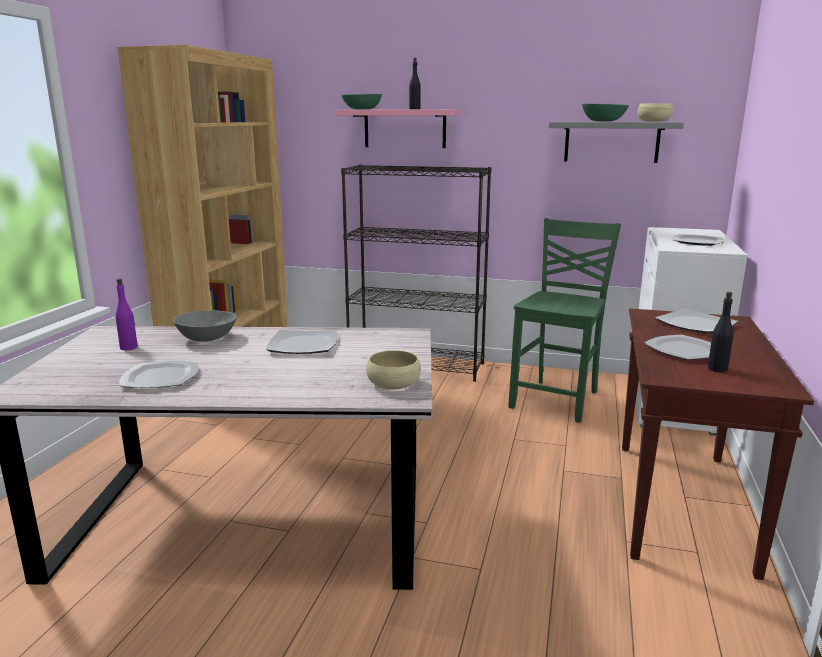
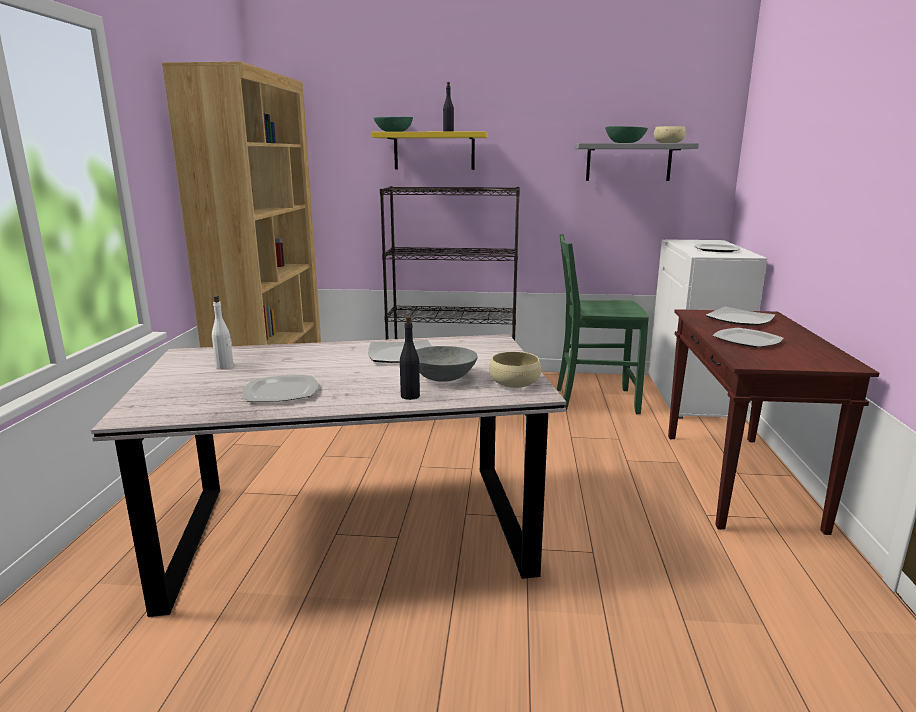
camera: 10 degrees left, 0 degrees up
purple bottle [115,279,138,350] -> white bottle [212,295,234,369]
grey bowl [173,310,237,342] -> grey bowl moved to [416,346,478,382]
pink shelf [336,109,460,148] -> yellow shelf [372,131,488,170]
green chair [508,218,621,423] -> green chair turned 105 degrees counterclockwise [557,234,649,414]
black bottle [708,292,733,372] -> black bottle moved to [400,316,420,400]

